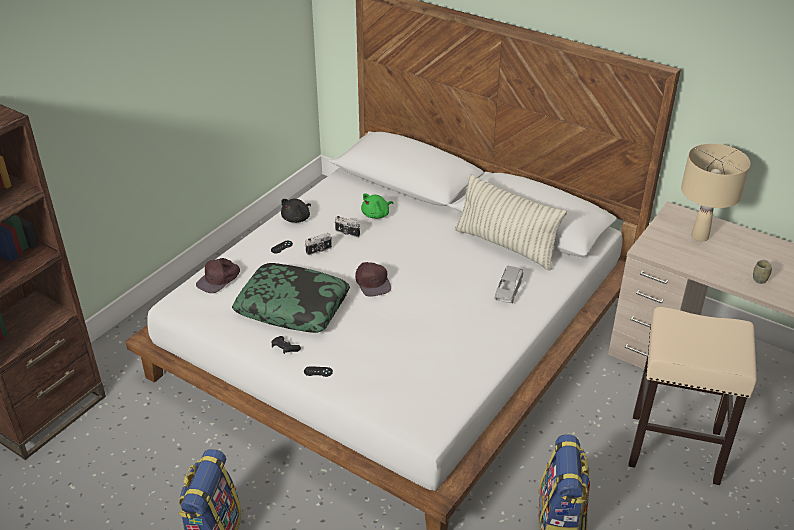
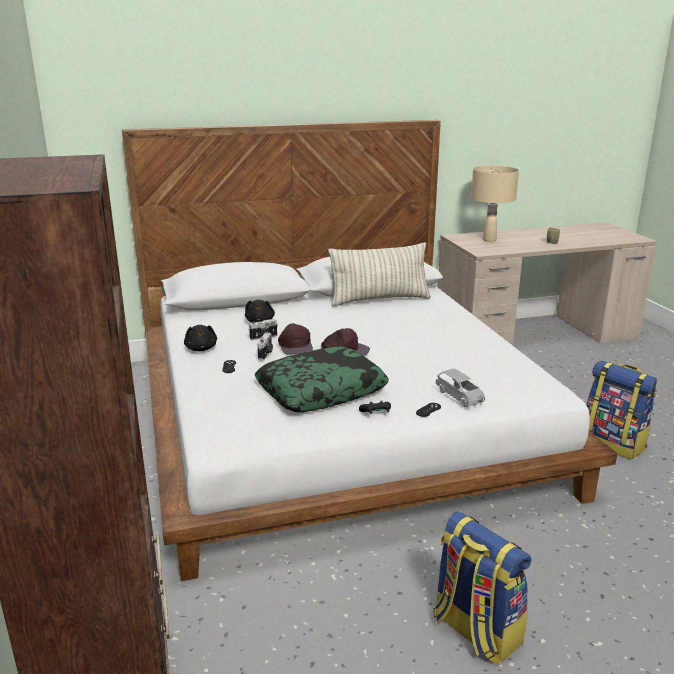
camera: 50 degrees left, 15 degrees down
brown cap [196,258,240,293] -> brown cap moved to [278,323,313,355]
green plush toy [361,193,393,219] -> black plush toy [245,300,275,322]
grey toy car [494,266,523,303] -> grey toy car moved to [436,368,485,407]
beige stool [628,307,757,485] -> none

